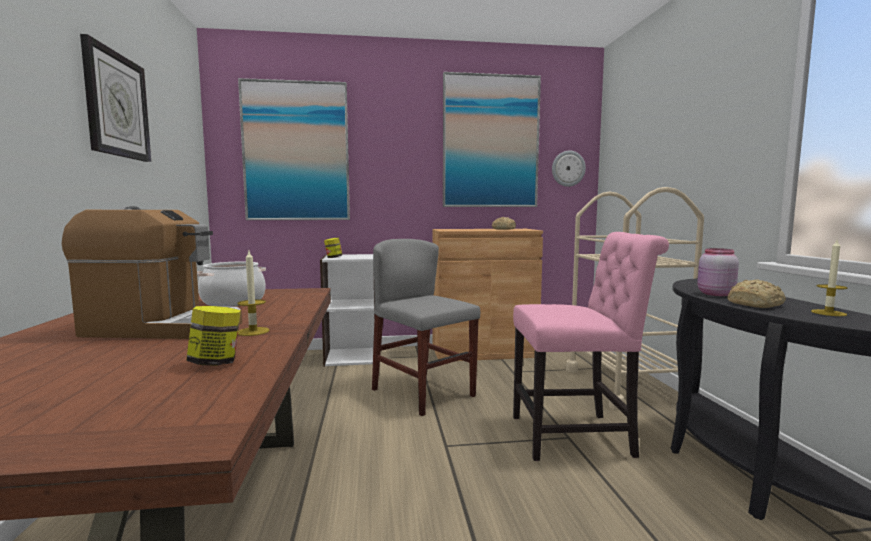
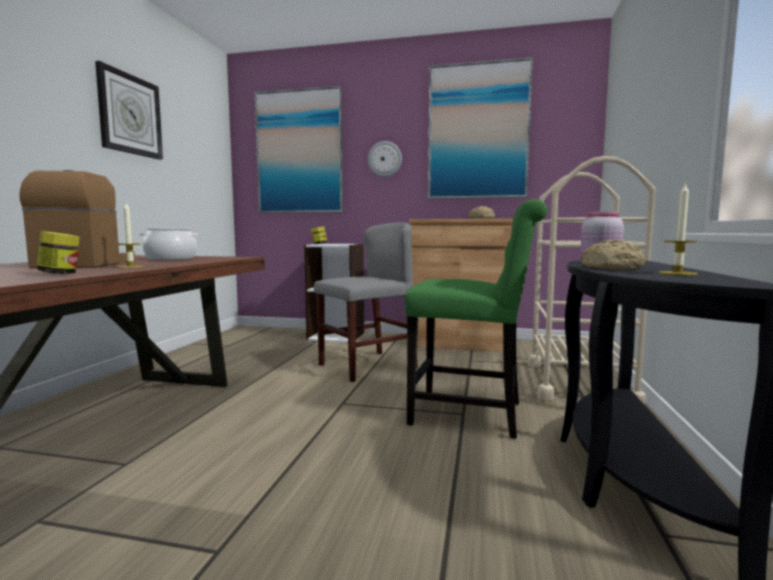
camera: 20 degrees right, 0 degrees up
coffee machine [62,206,242,339] -> coffee machine turned 120 degrees counterclockwise [19,170,135,268]
grey chair [372,239,480,416] -> grey chair turned 75 degrees clockwise [314,222,418,382]
pink chair [513,232,669,461] -> green chair [405,199,548,439]
wall clock [552,151,586,187] -> wall clock moved to [368,141,402,177]

